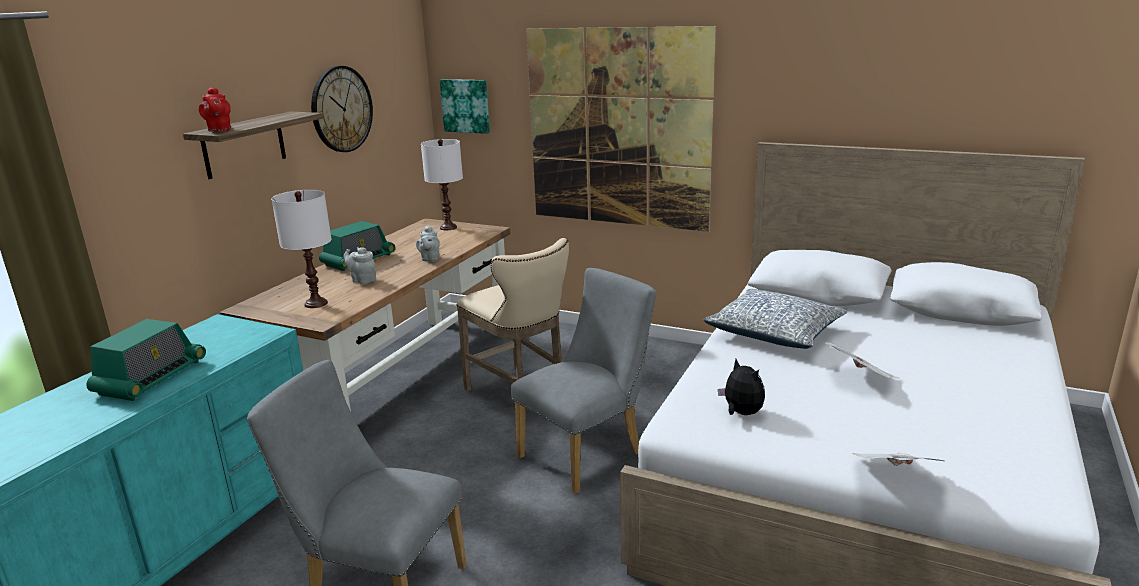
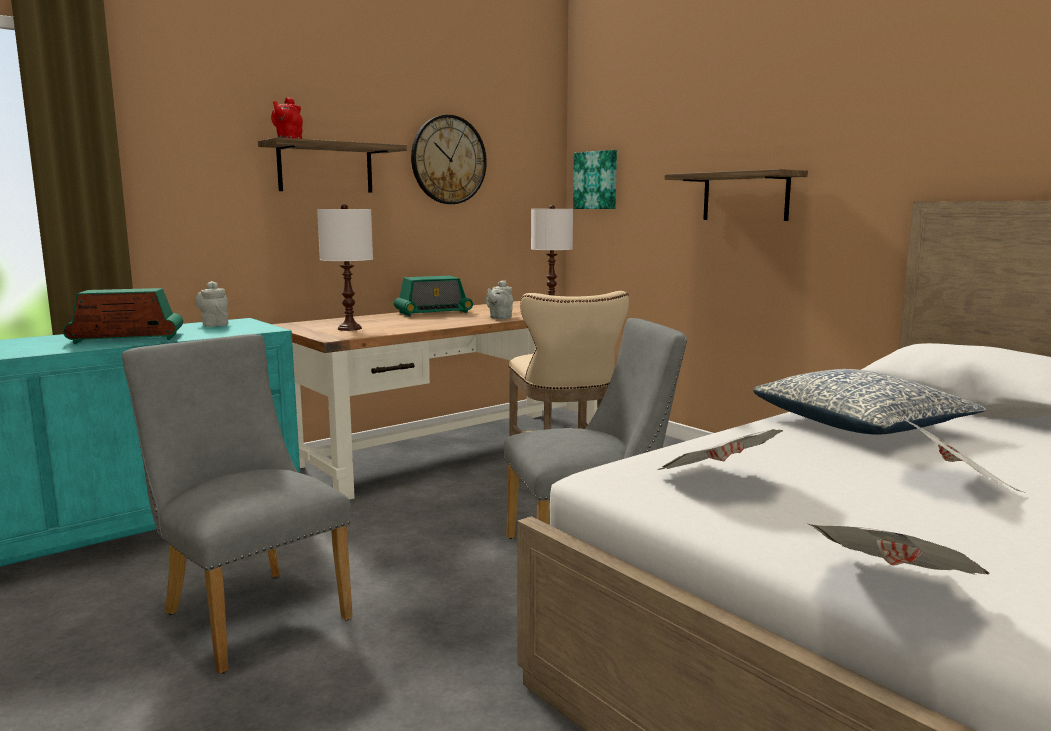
camera: 25 degrees right, 10 degrees down
radio [86,319,206,401] -> radio turned 150 degrees counterclockwise [63,288,183,344]
grey teapot [344,247,376,284] -> grey teapot moved to [195,281,229,327]
picture [526,26,716,232] -> shelf [665,169,808,221]
plush toy [718,359,765,415] -> newspaper [657,429,783,470]

